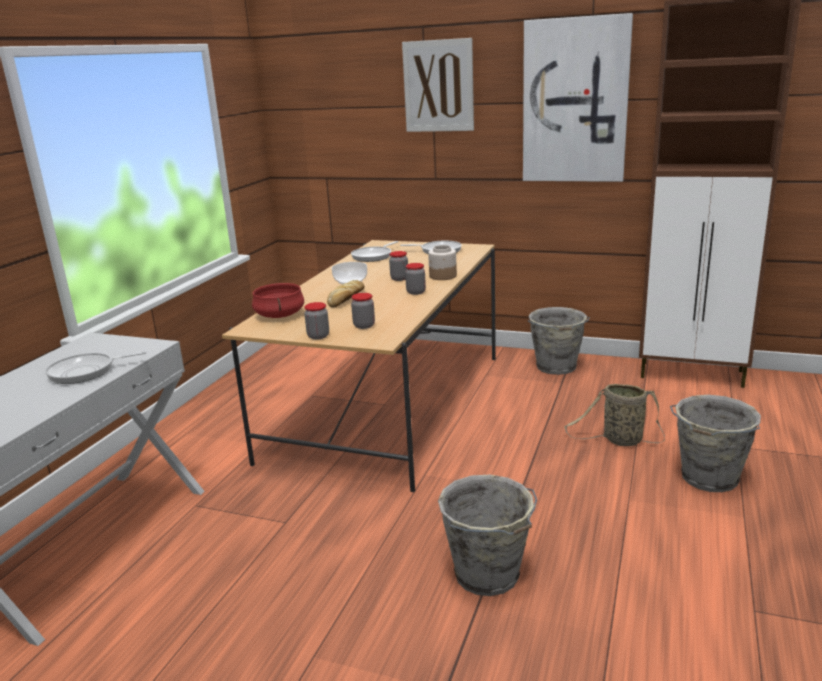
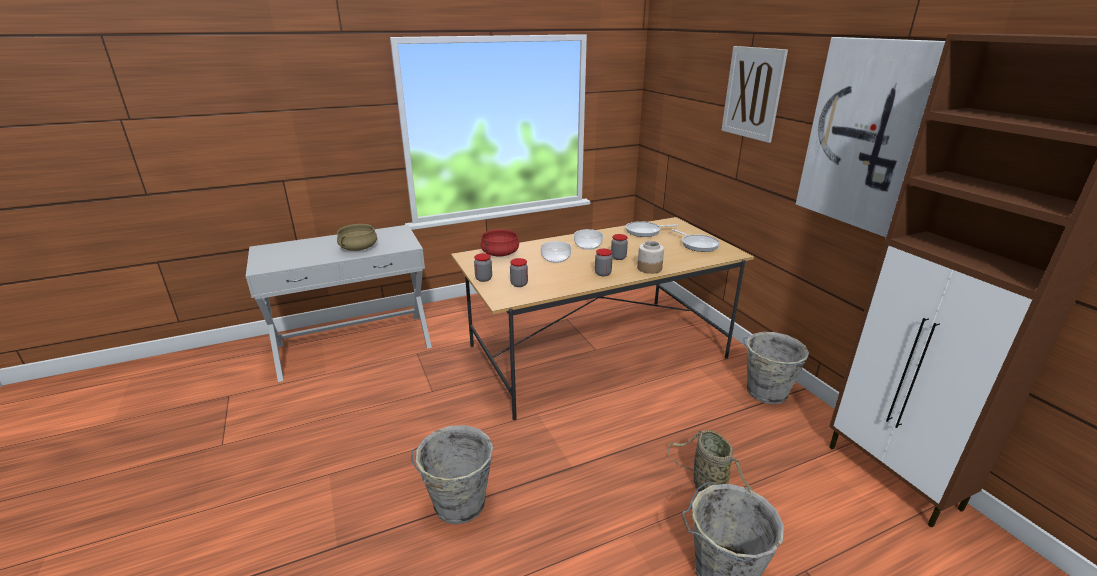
camera: 45 degrees right, 5 degrees up
frying pan [45,351,147,384] -> beige cooking pot [337,224,377,251]
bread [327,280,365,307] -> bowl [541,241,571,263]

